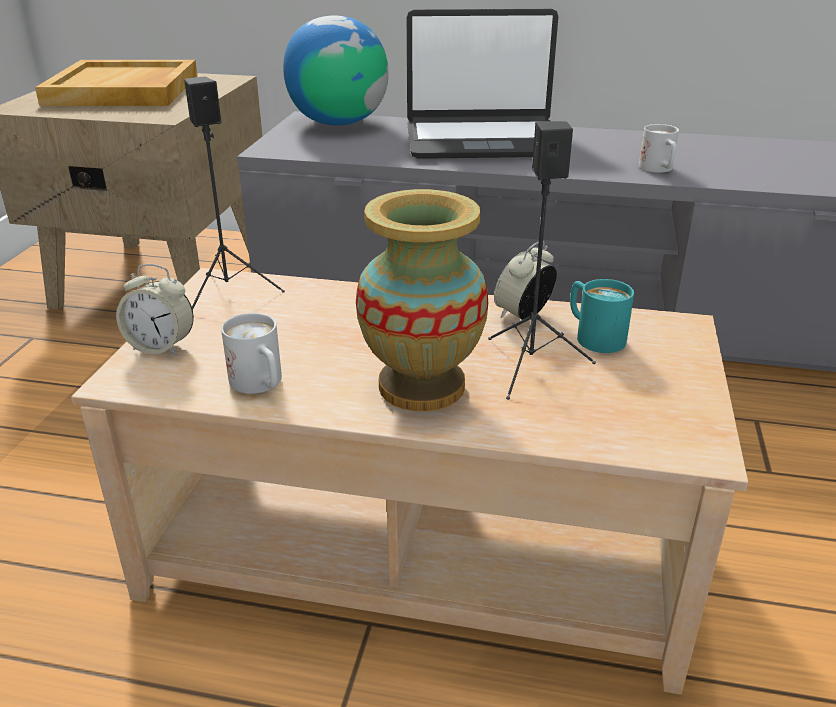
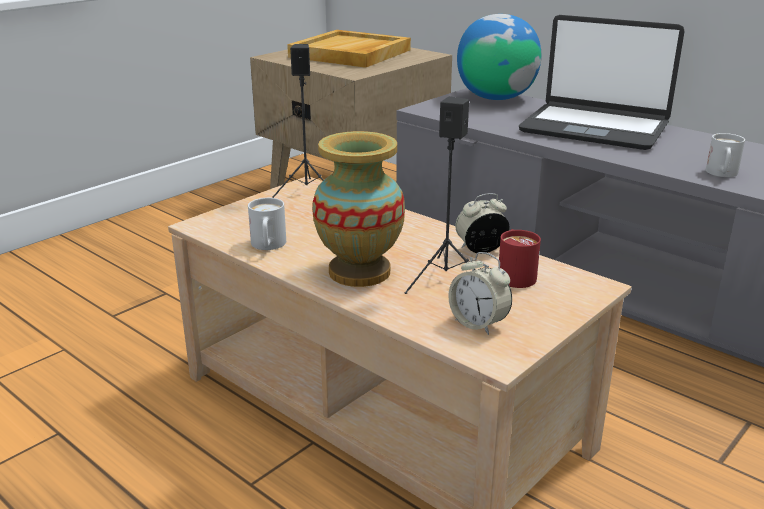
camera: 30 degrees right, 5 degrees down
alarm clock [116,264,194,355] -> alarm clock moved to [448,252,512,335]
turquoise mug [570,279,634,353] -> red mug [498,229,541,288]

